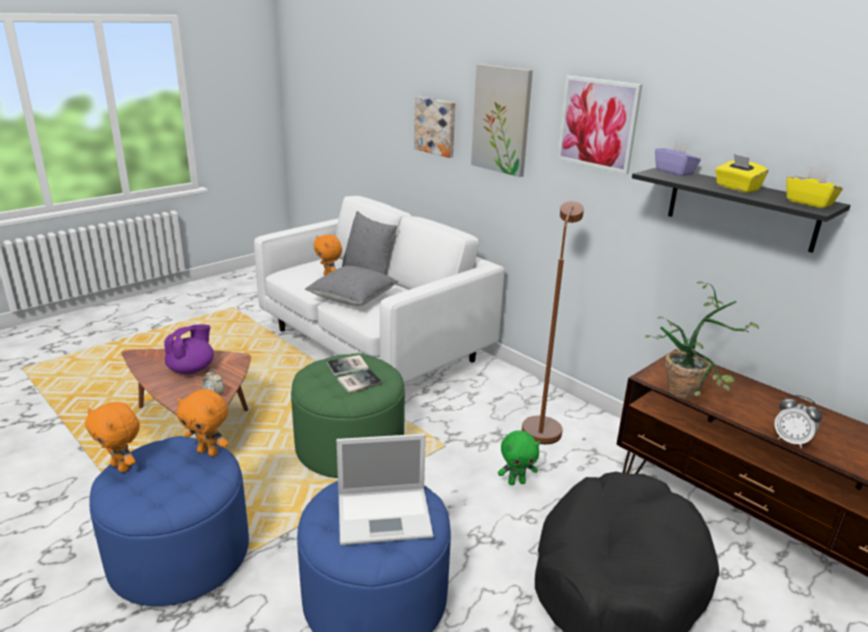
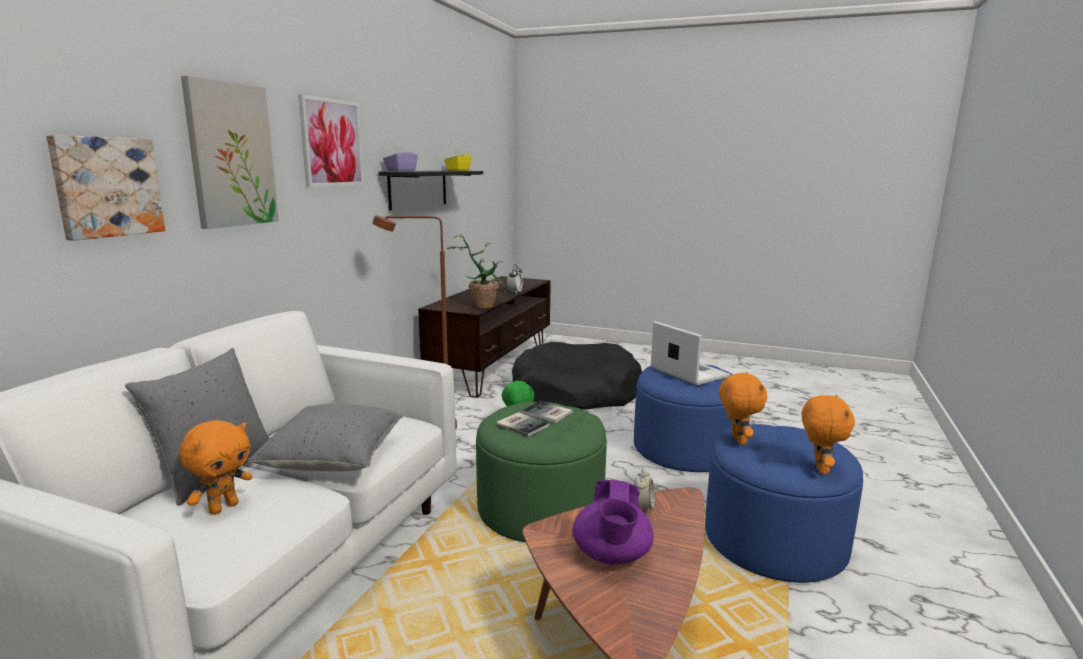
camera: 115 degrees left, 10 degrees down
purple teapot [164,324,214,374] -> purple teapot turned 90 degrees counterclockwise [573,479,654,565]
yellow tissue box [715,154,769,193] -> none

